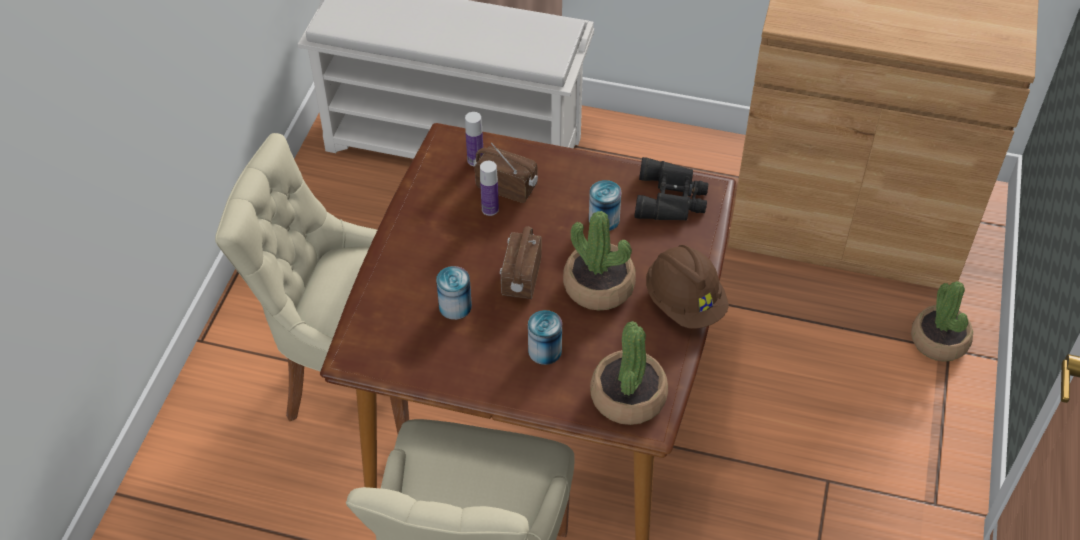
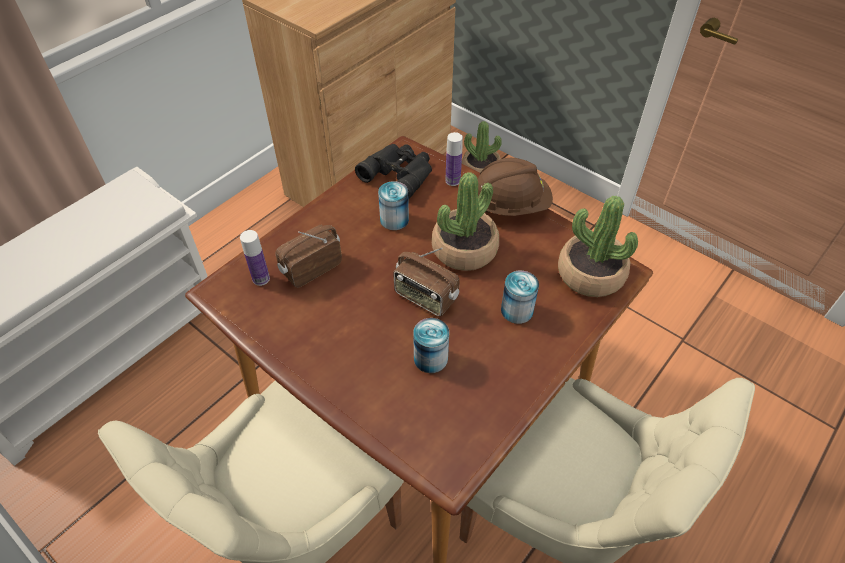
camera: 65 degrees left, 0 degrees up
bottle [480,161,499,216] -> bottle moved to [445,132,463,186]

